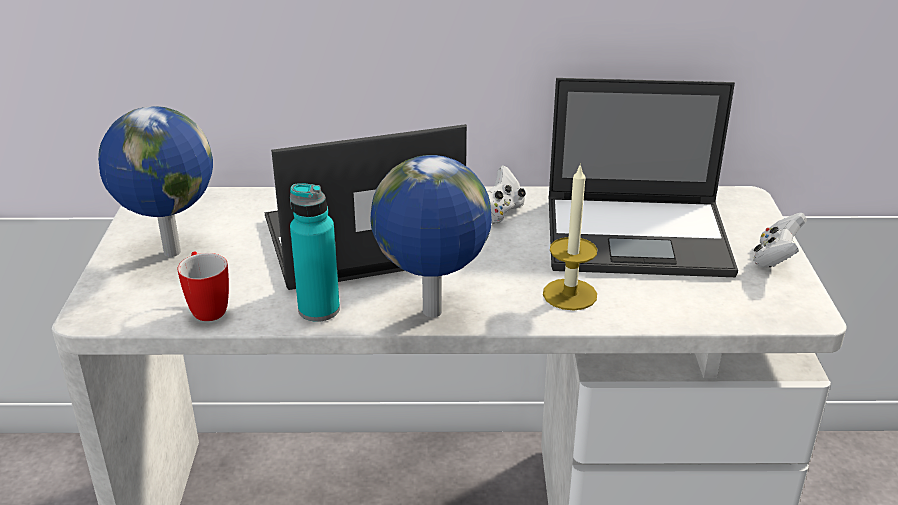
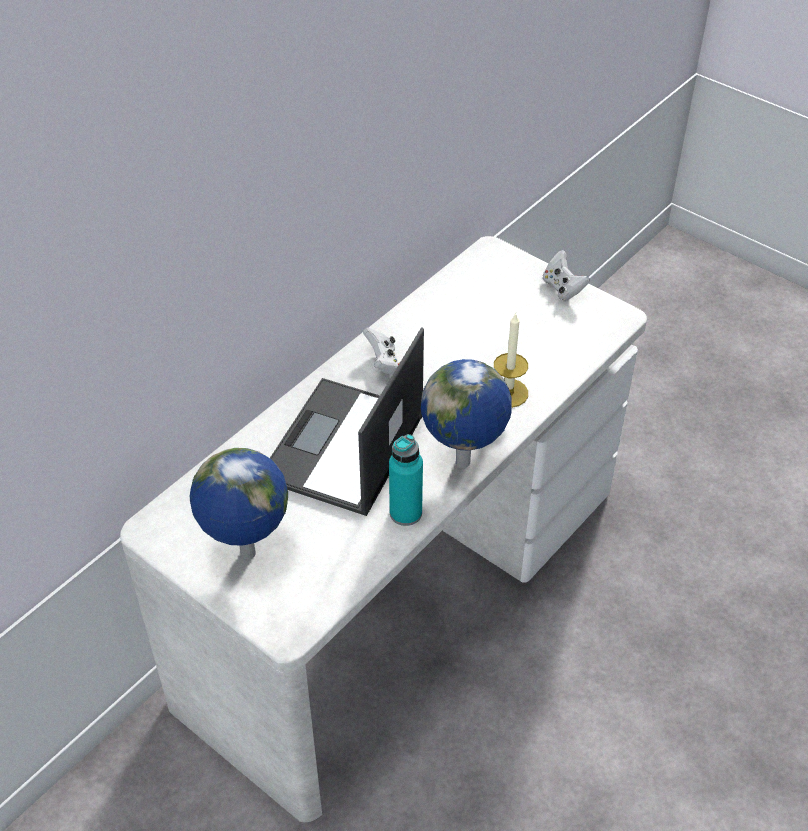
camera: 50 degrees left, 15 degrees up
mug [177,251,229,321] -> none
laptop [549,78,738,277] -> none

